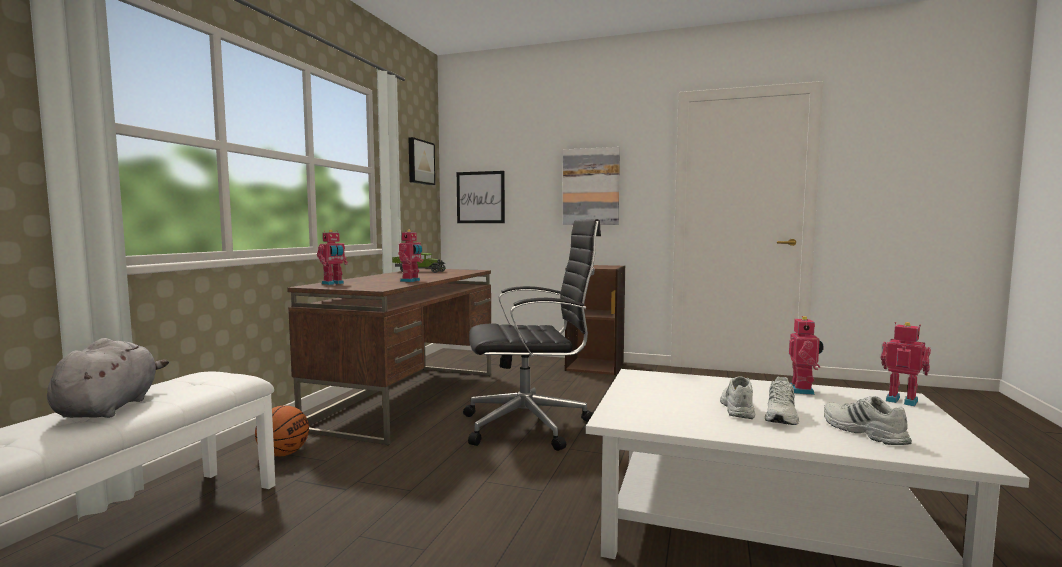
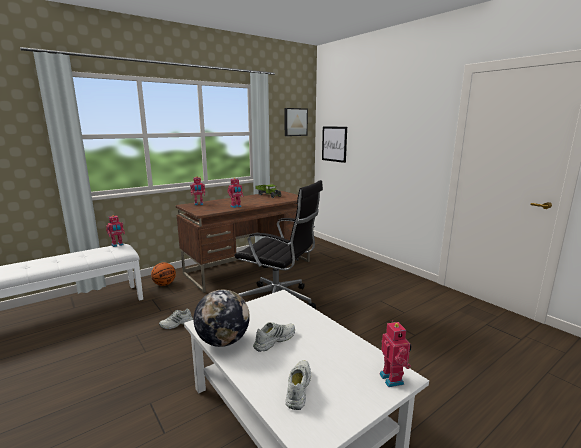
camera: 35 degrees right, 10 degrees up
grey plush toy [47,338,169,418] -> none
picture [563,147,620,225] -> none
brown bookcase [565,265,625,375] -> none
white shoe [765,376,799,425] -> white shoe moved to [159,309,193,329]
toy robot [789,316,824,395] -> toy robot moved to [106,215,125,247]
none -> globe [194,290,250,347]

